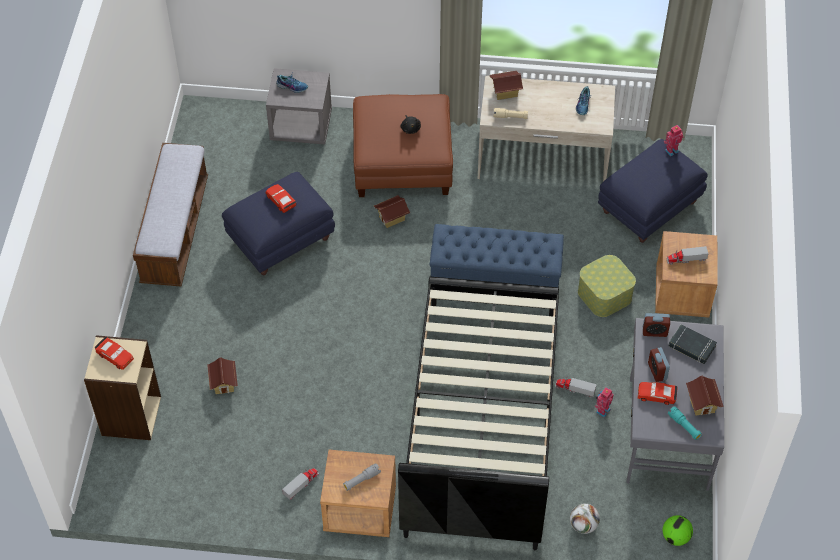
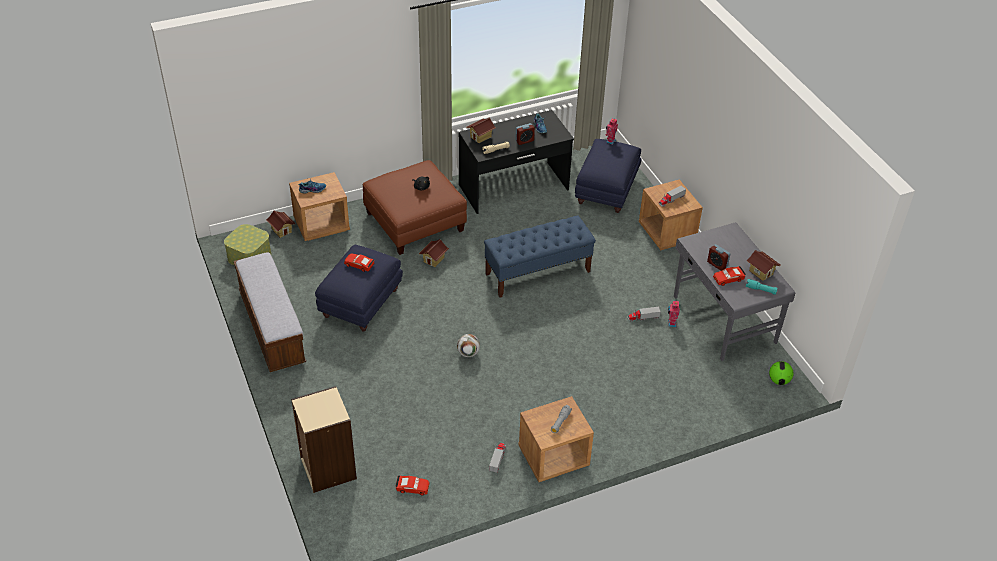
camera: 30 degrees left, 10 degrees down
red toy car [95,337,134,370] -> red toy car moved to [395,475,430,496]
toy house [207,357,238,394] -> toy house moved to [266,210,295,238]
grey nightstand [266,68,332,144] -> brown nightstand [289,172,350,241]
black bed [398,277,559,550] -> none
beige desk [478,76,615,182] -> black desk [459,110,574,214]
football [570,504,600,534] -> football moved to [457,334,480,357]
storage box [578,255,636,317] -> storage box moved to [224,224,271,265]
alarm clock [643,313,670,337] -> alarm clock moved to [515,123,535,145]
black book [668,324,717,364] -> none

